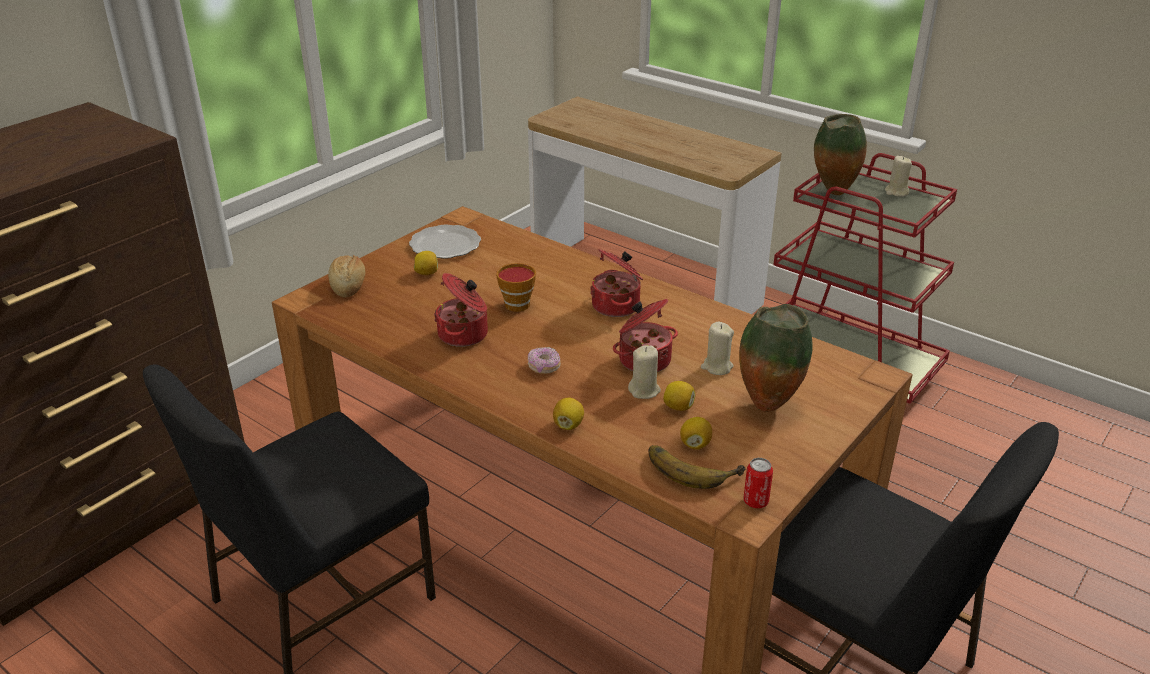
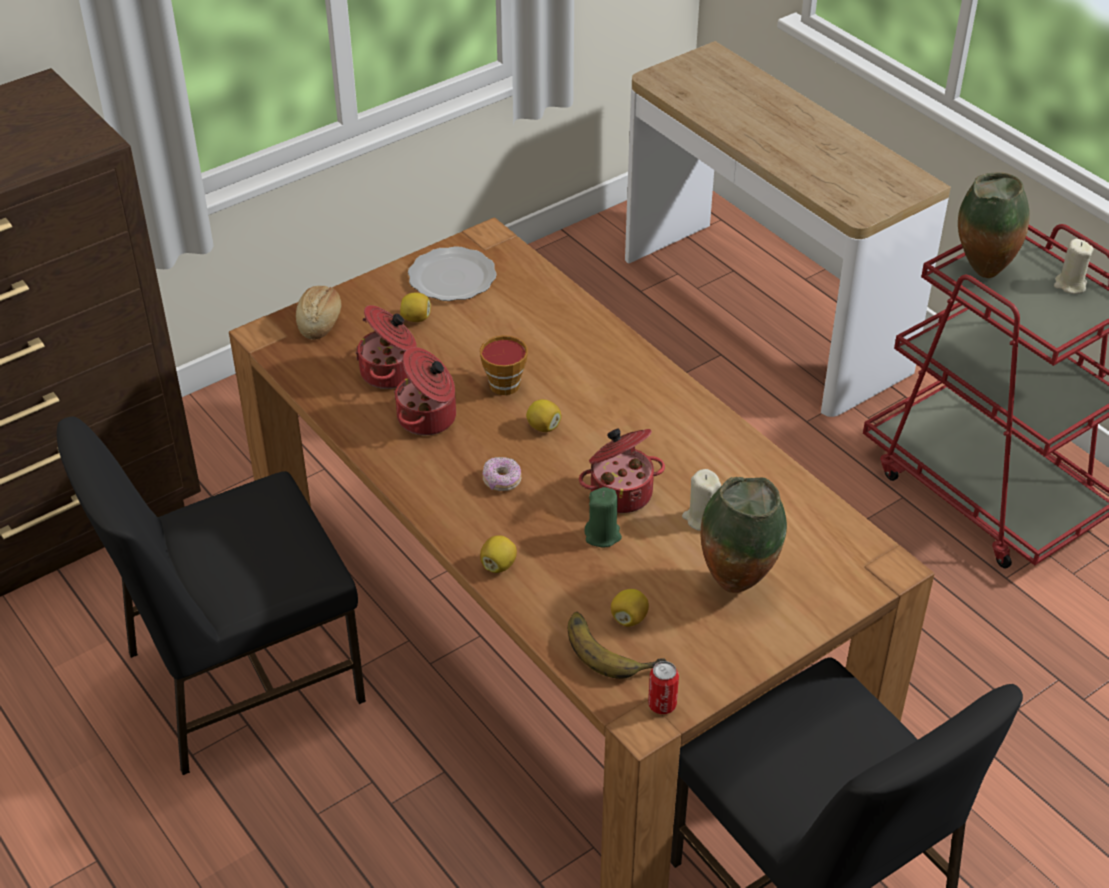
camera: 15 degrees right, 10 degrees up
cooking pot [590,249,643,317] -> cooking pot moved to [355,305,417,389]
beige candle [628,346,661,399] -> green candle [584,487,622,548]
lemon [663,381,695,411] -> lemon moved to [526,399,561,432]

